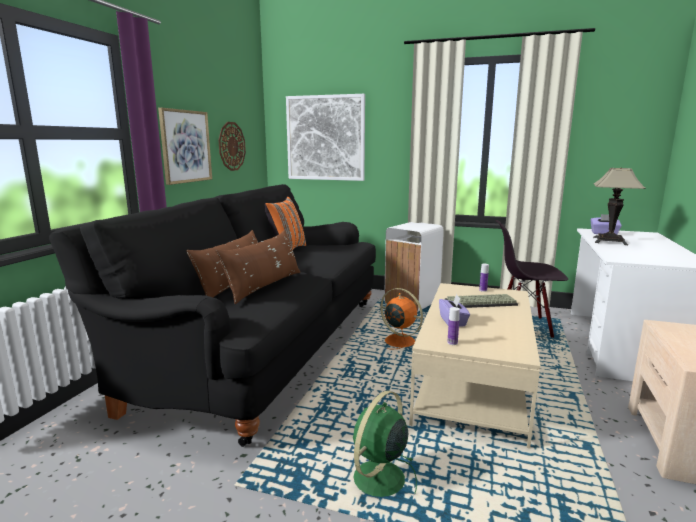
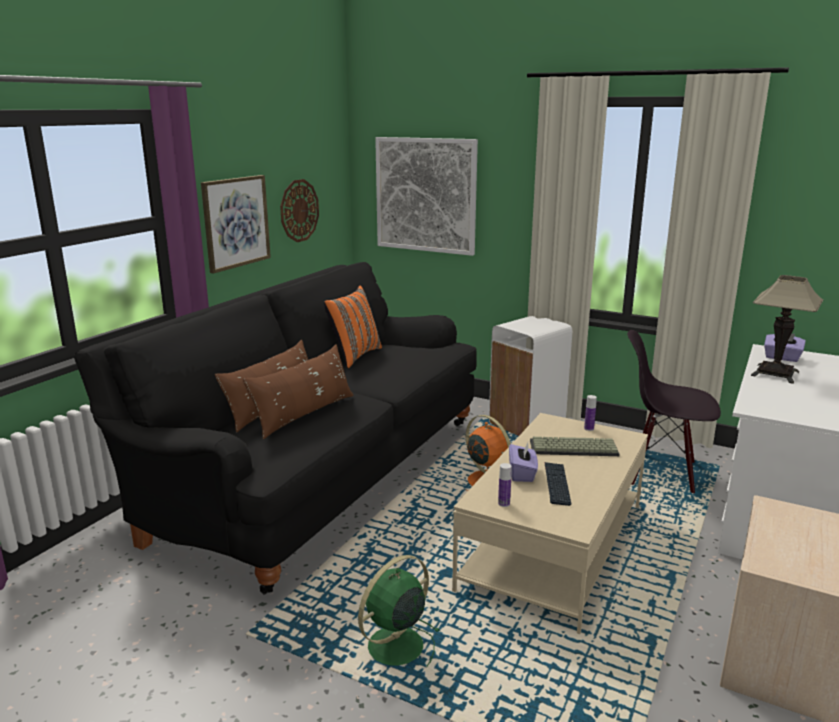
camera: 10 degrees right, 5 degrees up
none -> keyboard [544,462,571,506]

